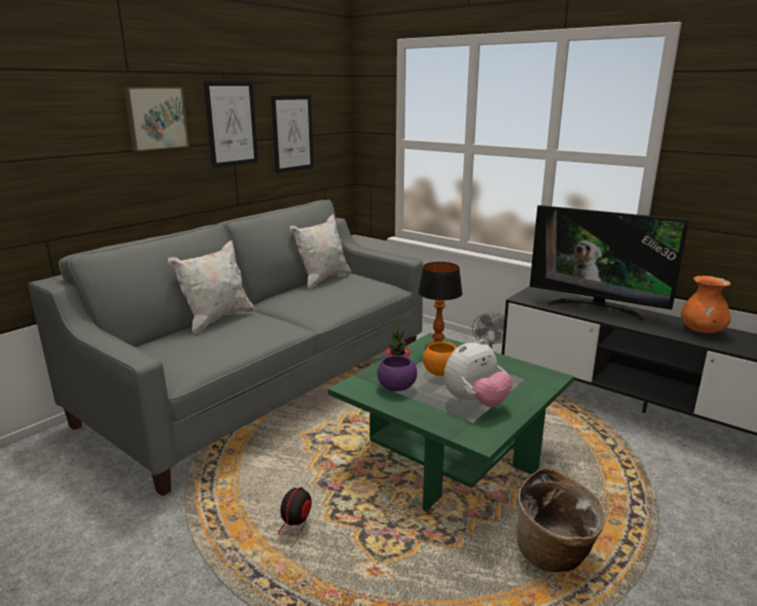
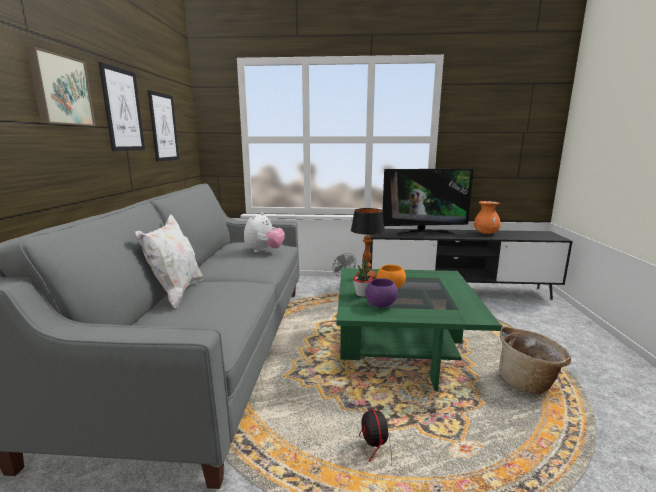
camera: 35 degrees left, 5 degrees down
white pillow [290,214,351,289] -> none
plush toy [444,339,513,408] -> plush toy moved to [244,212,285,253]

